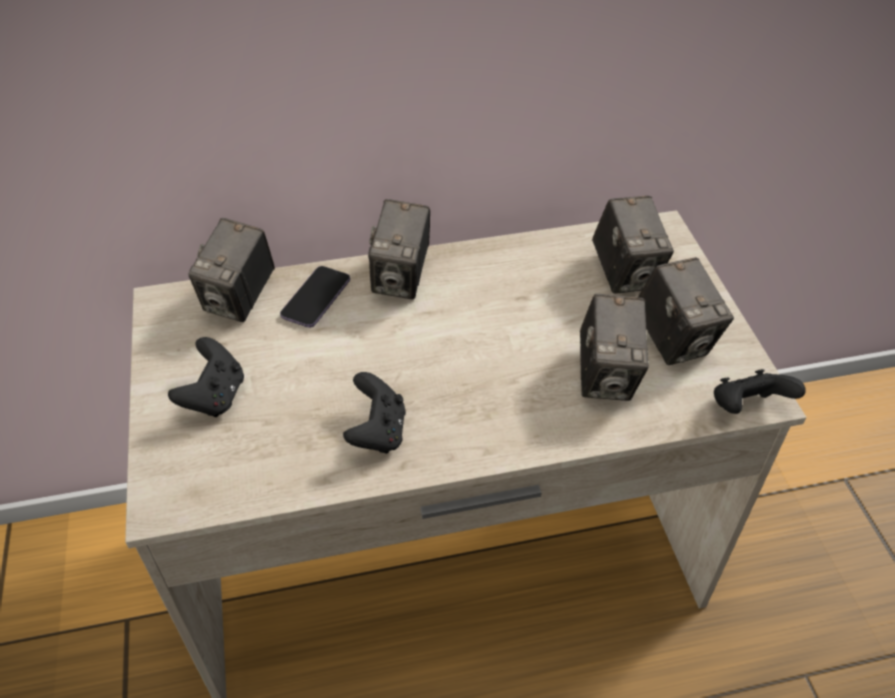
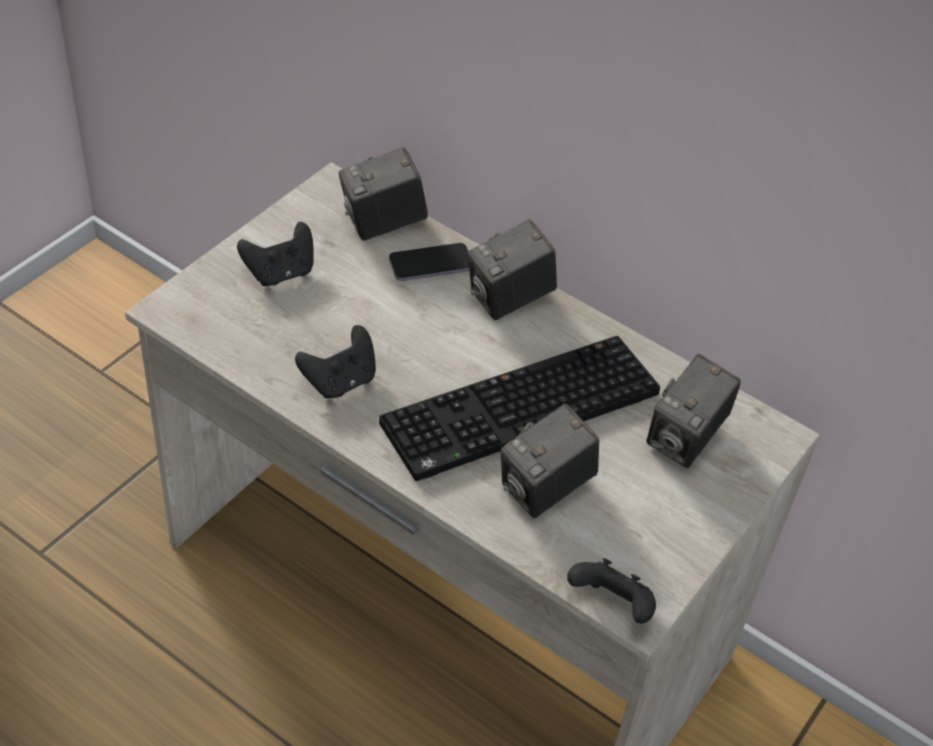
camera: 45 degrees right, 0 degrees up
camera [638,257,734,365] -> none
none -> keyboard [379,336,660,481]

